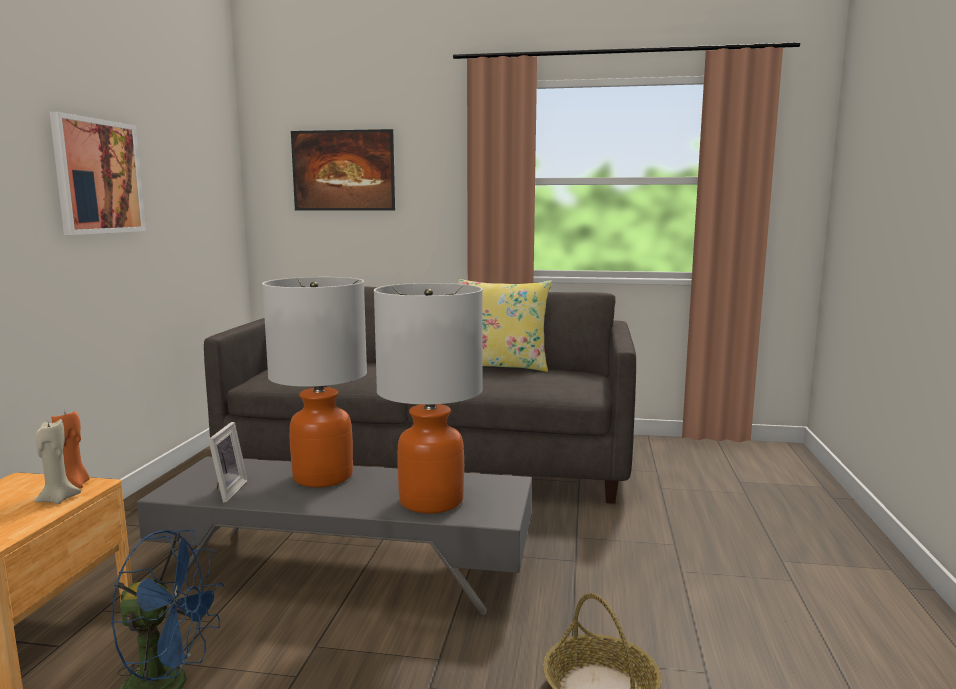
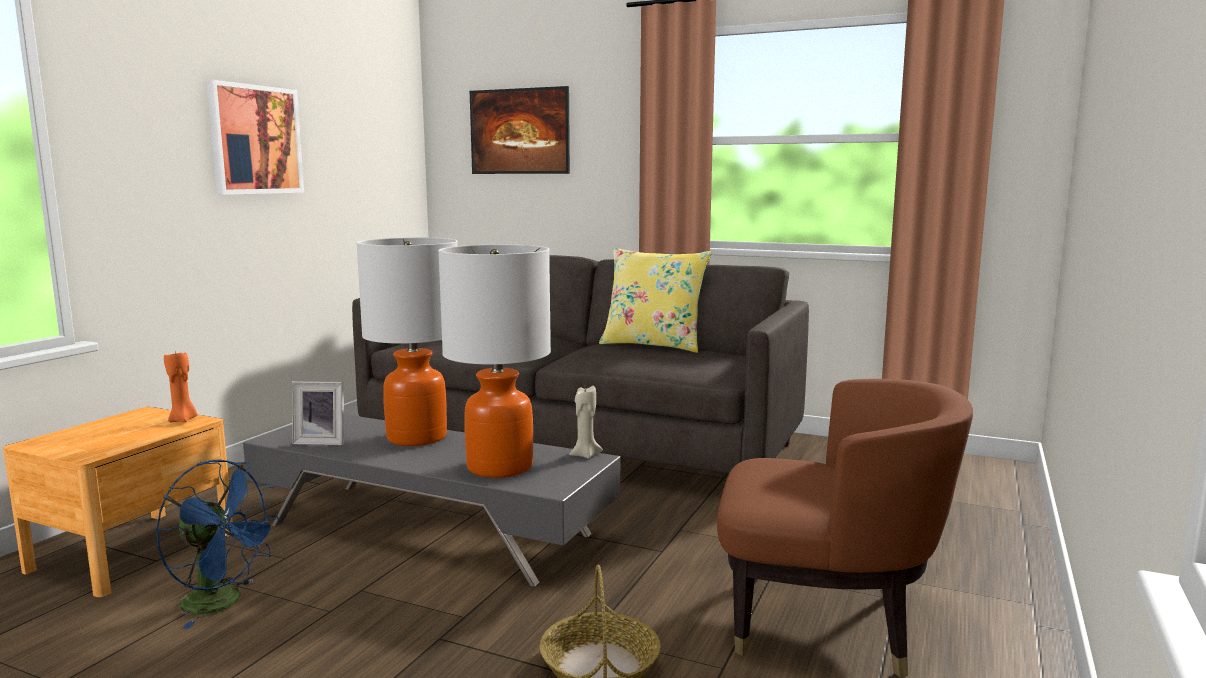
camera: 15 degrees right, 0 degrees up
beige candle [34,419,81,504] -> beige candle moved to [569,386,603,459]
picture frame [208,422,248,503] -> picture frame turned 75 degrees clockwise [292,381,344,445]
none -> brown armchair [717,379,973,678]

